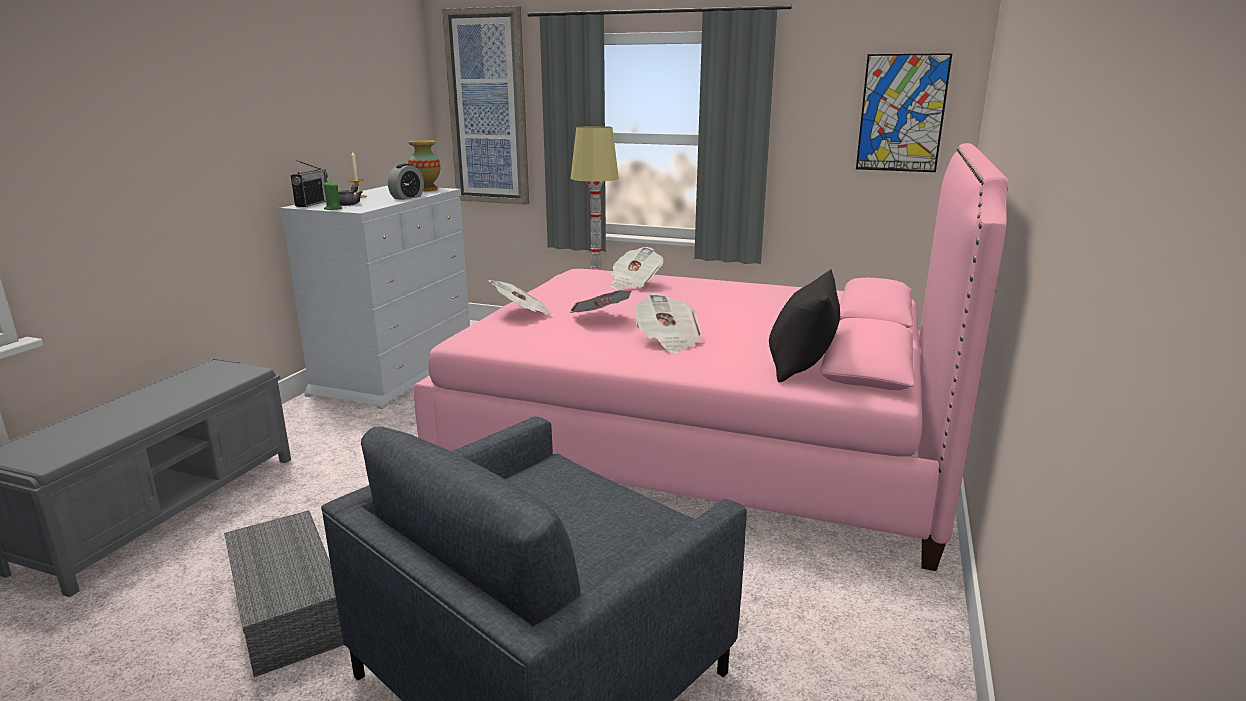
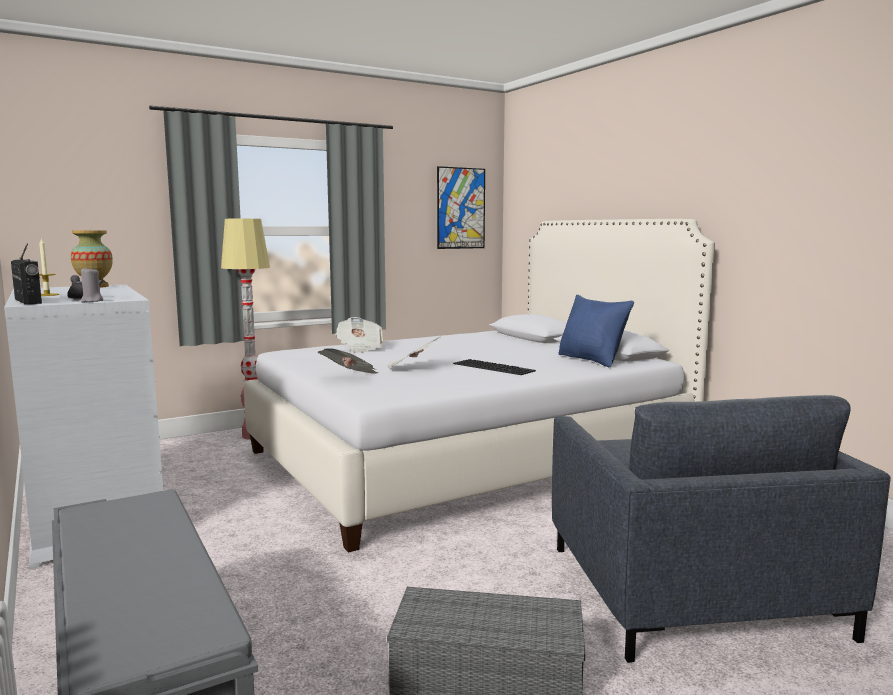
camera: 50 degrees left, 10 degrees down
green candle [324,182,342,210] -> grey candle [80,267,103,302]
alarm clock [388,164,424,200] -> none
pink bed [414,143,1008,571] -> white bed [244,219,715,553]
picture [442,6,529,205] -> none
newspaper [635,294,702,353] -> keyboard [453,359,536,375]
black pillow [769,269,840,382] -> blue pillow [558,295,634,367]

